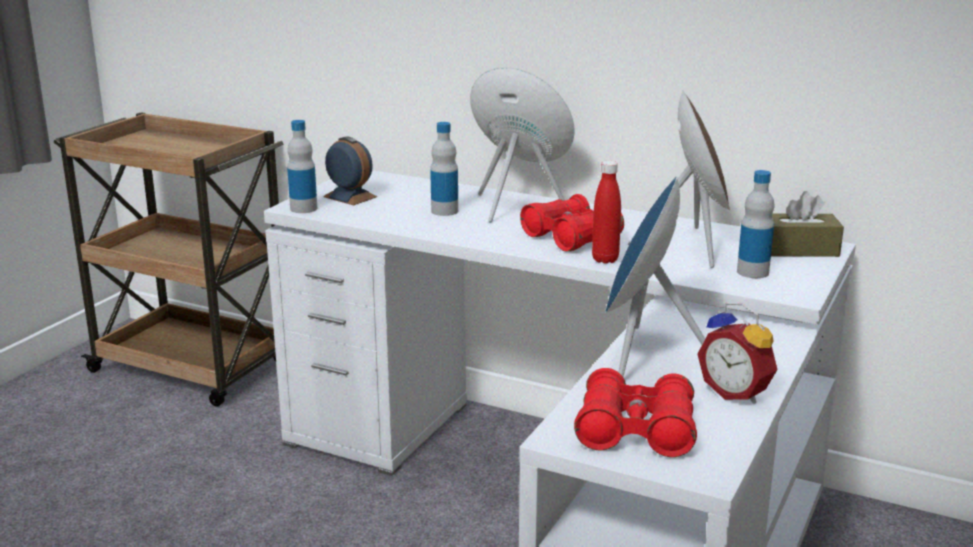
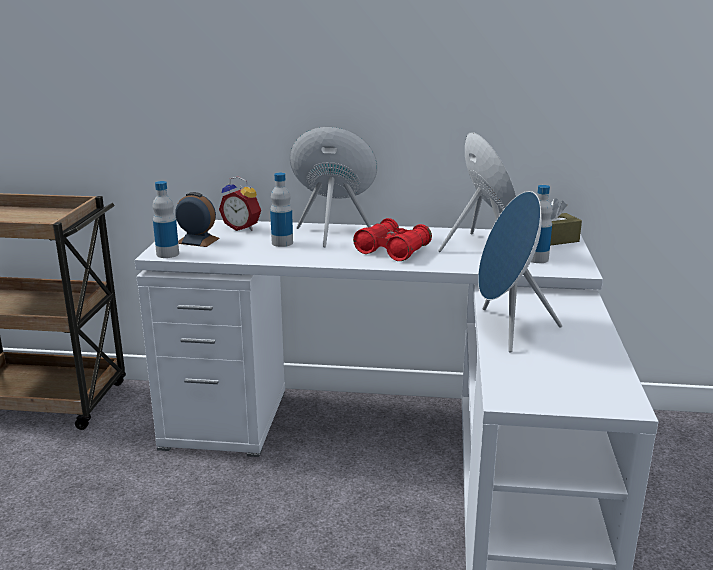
camera: 20 degrees left, 0 degrees up
red binoculars [574,368,697,457] -> none
red bottle [592,161,621,264] -> none
alarm clock [698,303,778,404] -> alarm clock moved to [219,177,261,231]

